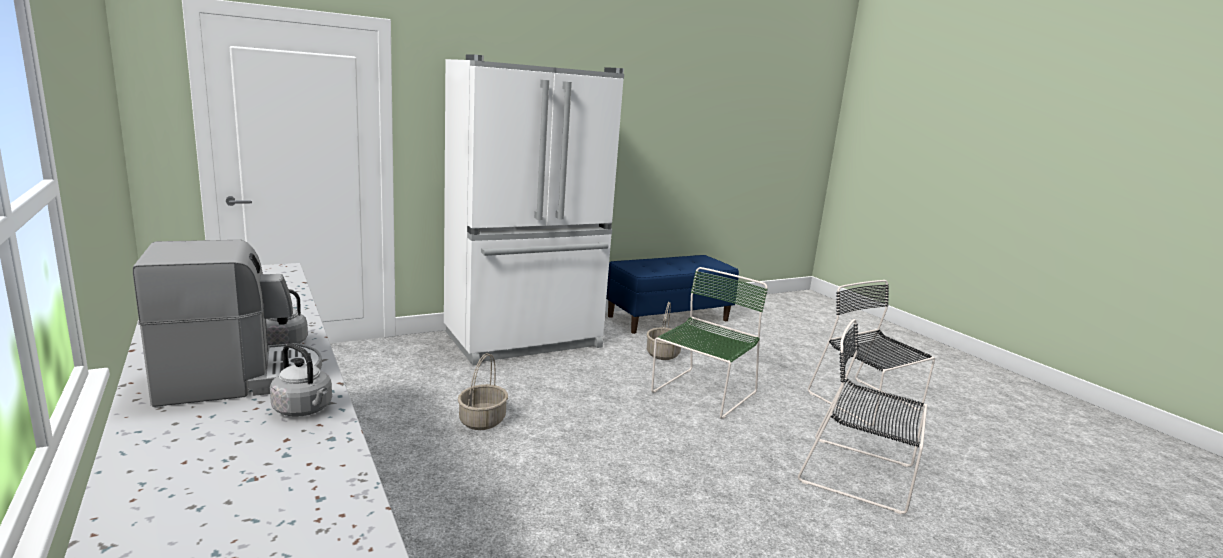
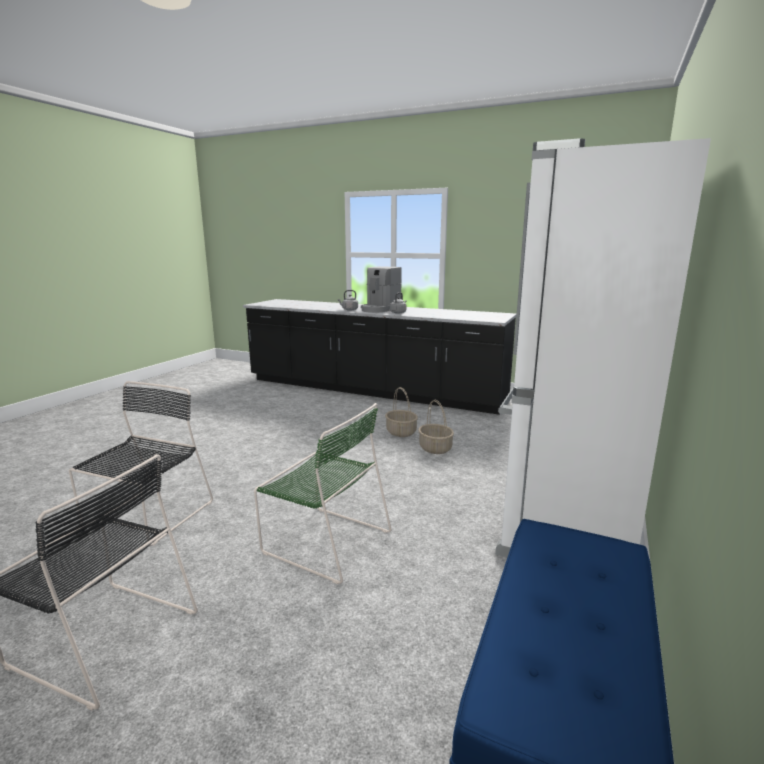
camera: 145 degrees right, 0 degrees up
basket [647,302,681,360] -> basket moved to [385,387,418,437]
green chair [651,267,768,419] -> green chair turned 60 degrees counterclockwise [254,403,392,584]
black chair [798,319,927,514] -> black chair turned 60 degrees counterclockwise [69,381,213,546]

